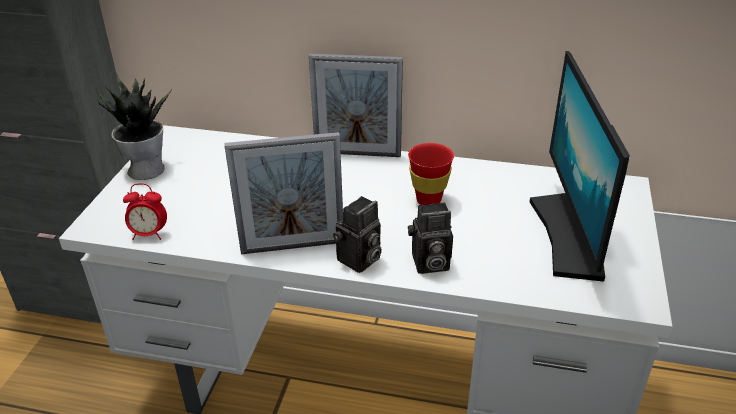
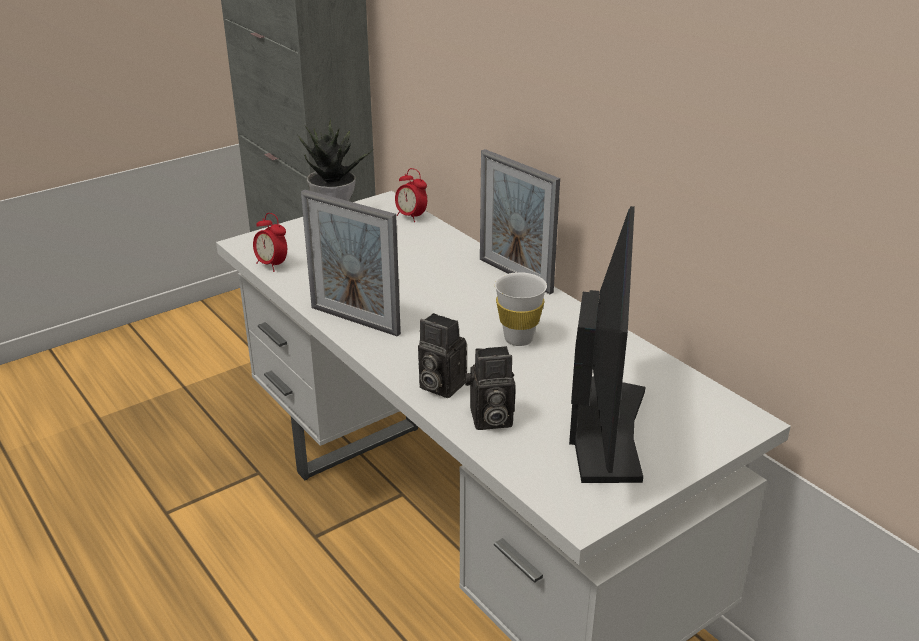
camera: 40 degrees right, 5 degrees down
camera [333,196,382,273] -> camera moved to [465,346,516,430]
red cup [408,143,454,205] -> white cup [495,272,547,346]
monitor [530,51,630,282] -> monitor turned 150 degrees clockwise [569,206,645,483]
none -> alarm clock [395,168,427,222]

